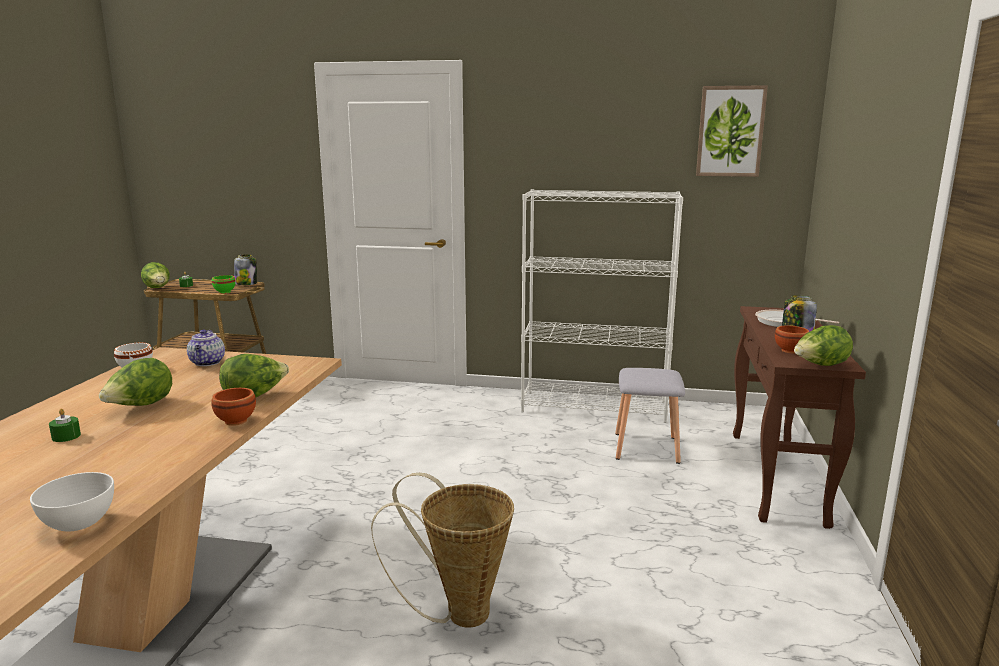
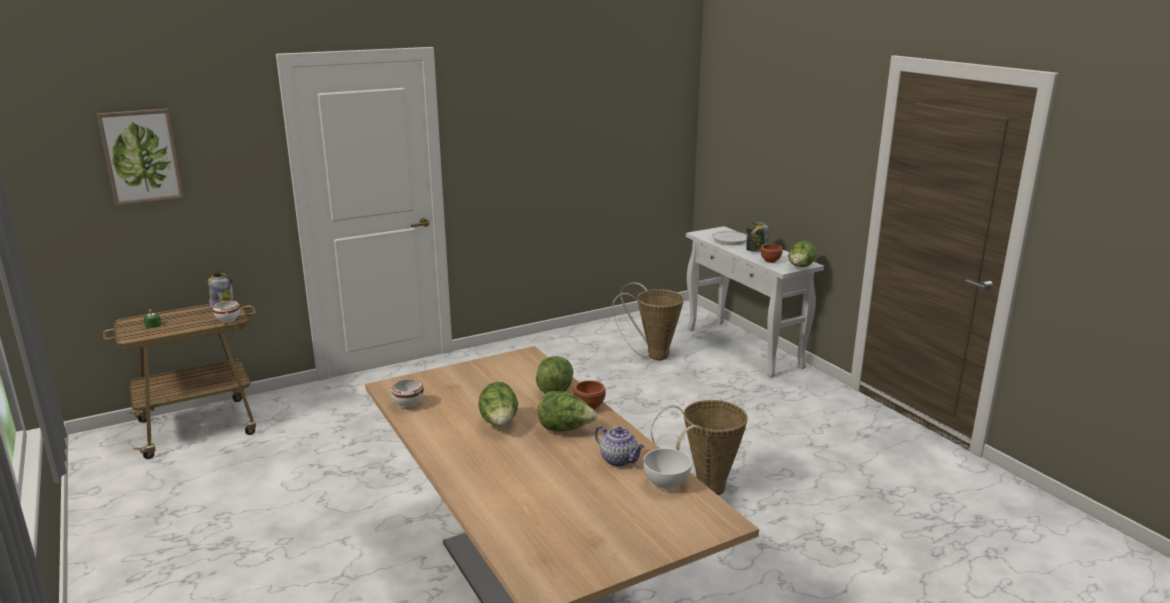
camera: 40 degrees left, 5 degrees up
green candle [49,409,81,442] -> none
lettuce [141,262,170,288] -> lettuce moved to [538,391,597,432]
teapot [187,330,225,366] -> teapot moved to [595,425,645,467]
green bowl [212,275,236,294] -> white bowl [213,301,240,323]
white bookcase [521,189,683,423] -> none
grey stool [615,368,685,464] -> basket [612,282,684,360]
picture [696,85,768,177] -> picture moved to [97,109,184,205]
brown console table [733,306,866,529] -> white console table [686,226,824,378]

